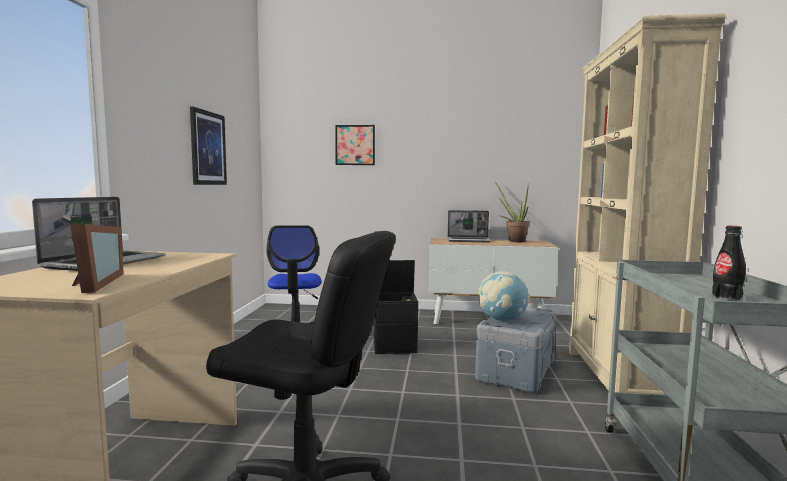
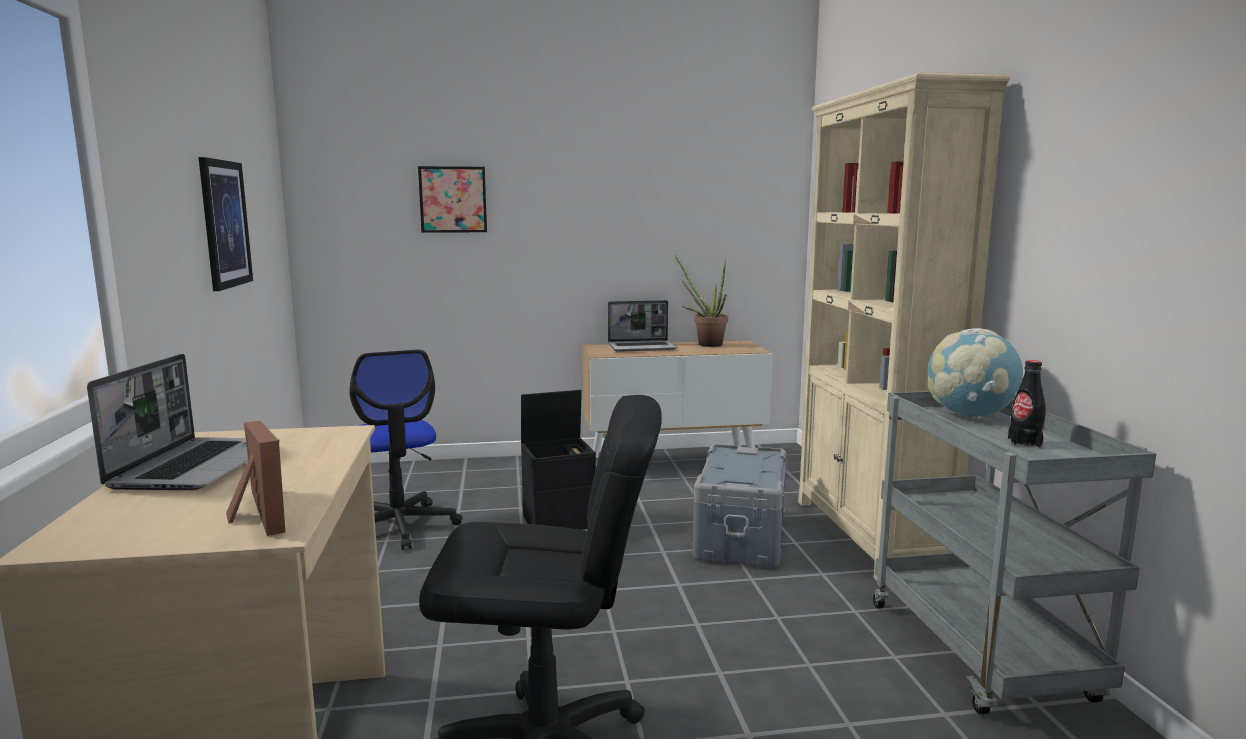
camera: 15 degrees left, 5 degrees up
globe [478,271,530,322] -> globe moved to [927,328,1024,418]

